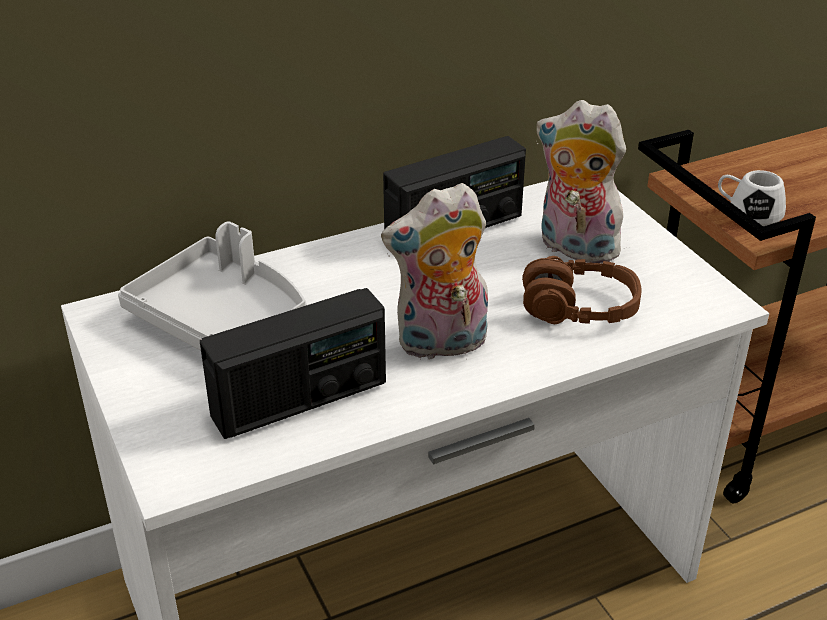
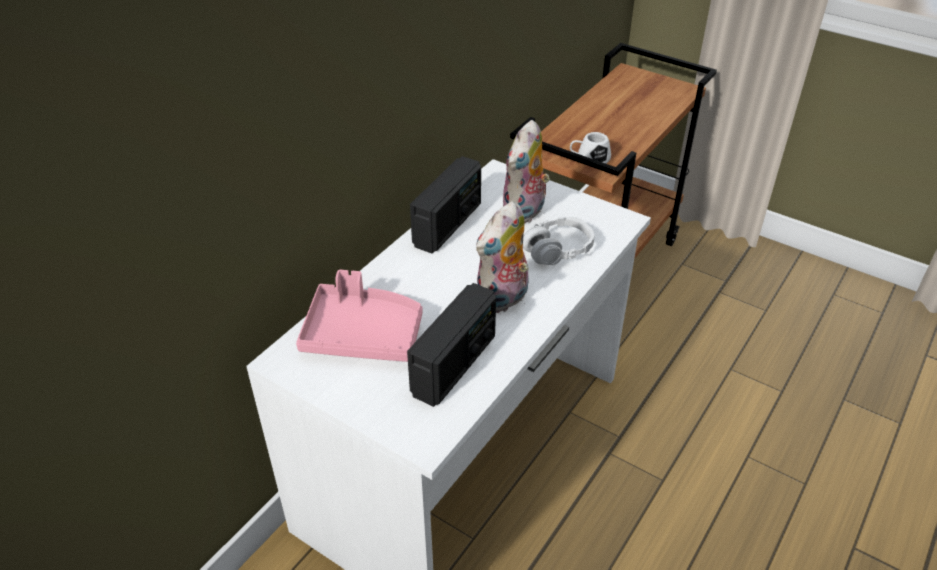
camera: 30 degrees left, 5 degrees up
grey tray [118,221,307,350] -> pink tray [296,270,422,362]
brown headphones [522,256,642,324] -> grey headphones [523,217,595,265]
plush toy [536,100,626,263] -> plush toy turned 60 degrees counterclockwise [503,120,550,224]

